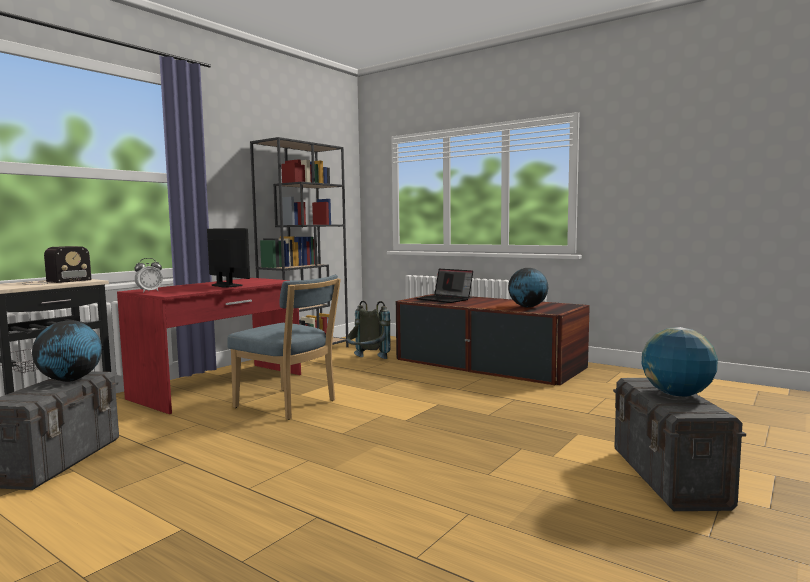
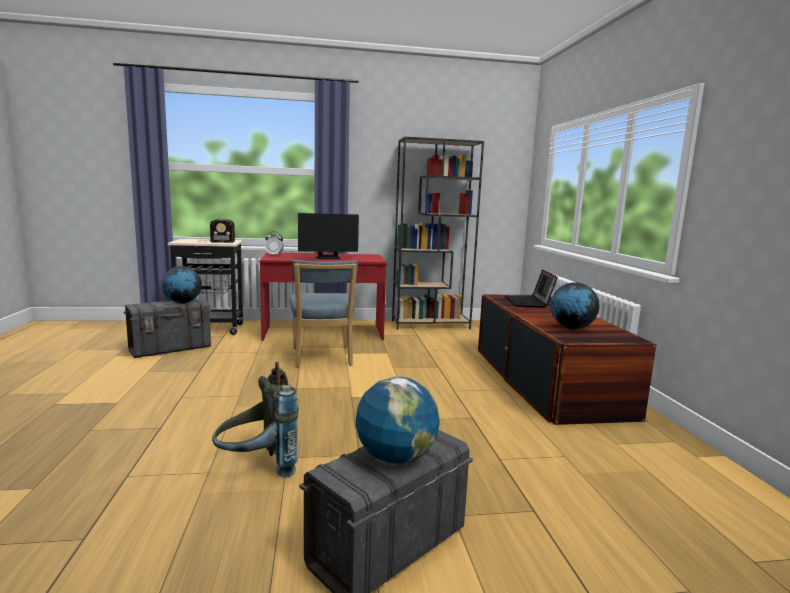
camera: 45 degrees right, 5 degrees up
monitor [207,228,250,288] -> monitor turned 75 degrees clockwise [298,213,359,259]
grey backpack [347,301,391,359] -> grey backpack moved to [212,362,298,478]

